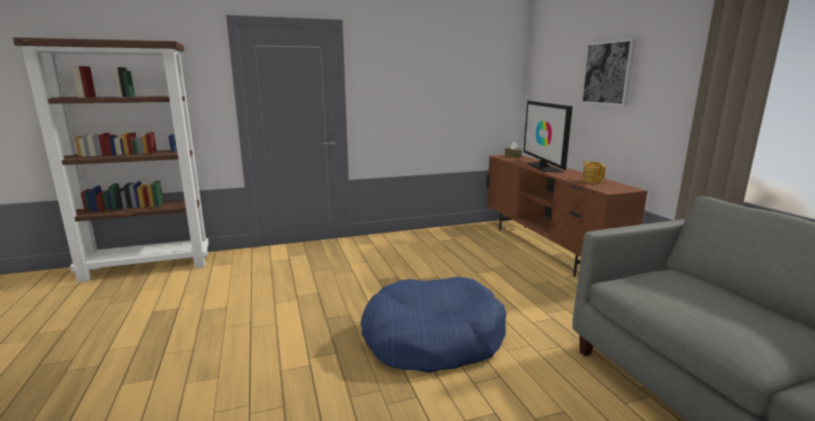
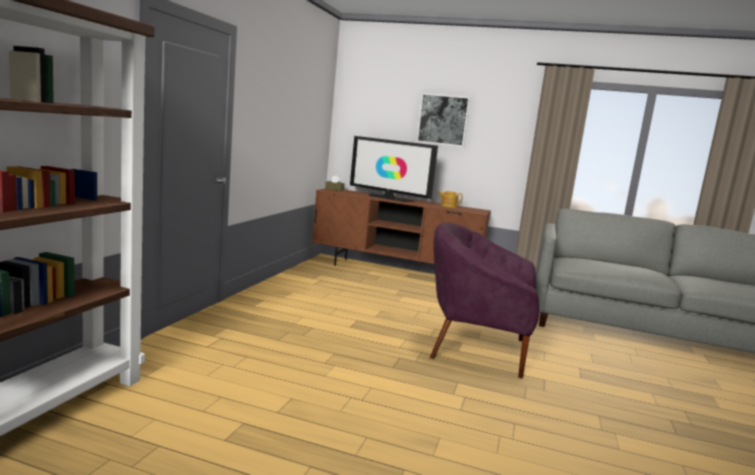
camera: 55 degrees left, 5 degrees down
blue dog bed [361,277,506,373] -> purple armchair [430,222,539,378]

